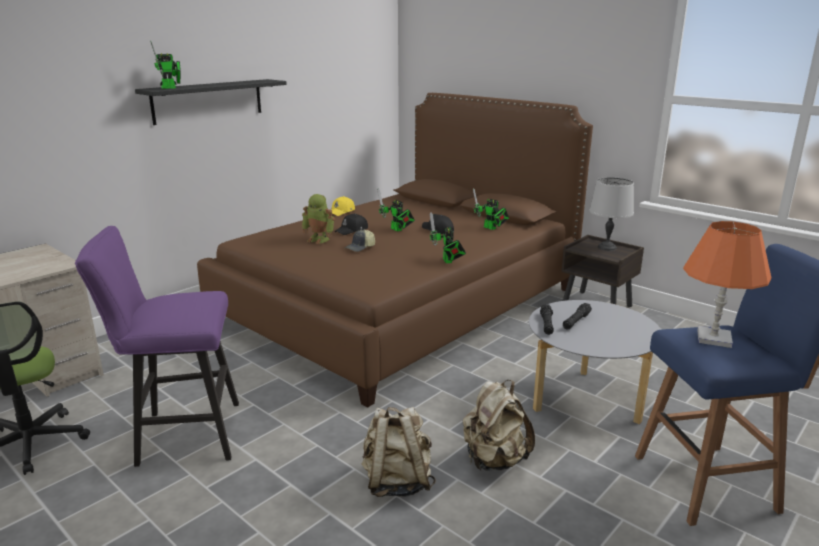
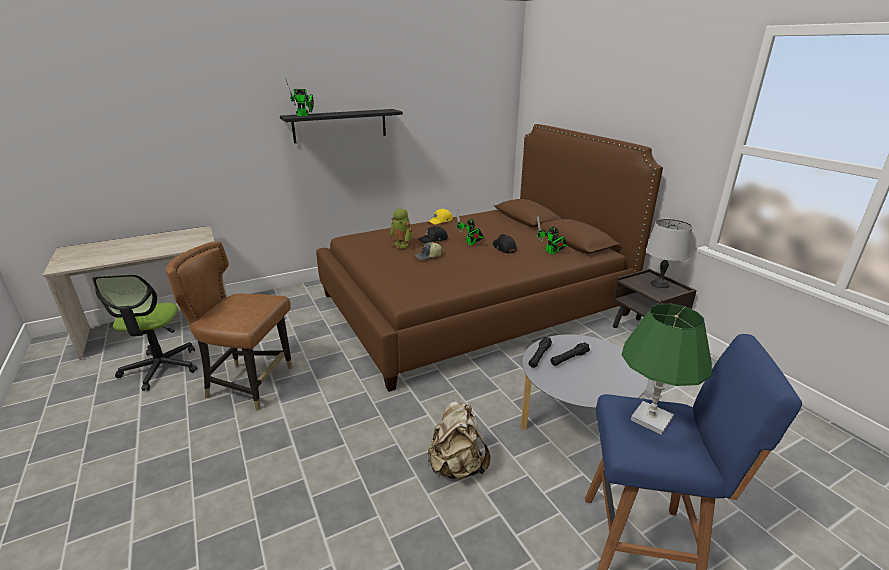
camera: 20 degrees right, 5 degrees up
purple stool [75,226,239,467] -> brown chair [166,241,292,411]
beige backpack [362,407,436,497] -> none
toy robot [429,212,466,263] -> none
orange table lamp [683,221,771,348] -> green table lamp [621,304,712,435]

